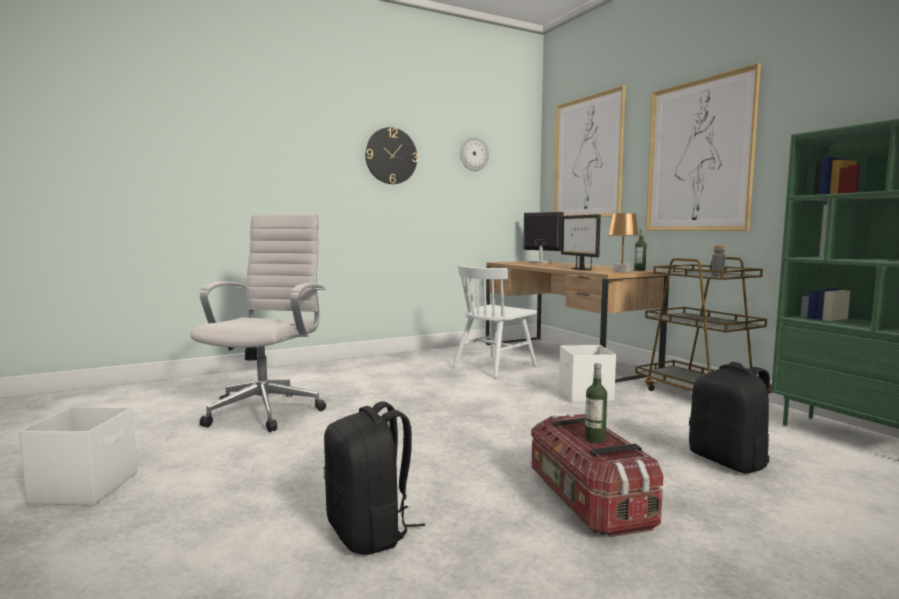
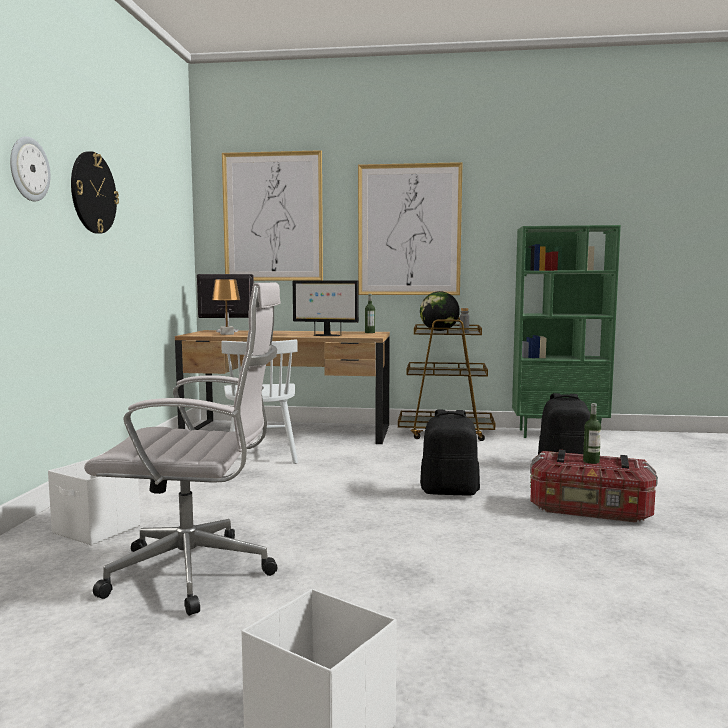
camera: 55 degrees left, 0 degrees up
white office chair [191,214,326,432] -> white office chair turned 135 degrees clockwise [84,283,281,616]
black backpack [324,402,425,555] -> black backpack moved to [420,409,480,495]
wall clock [460,136,489,171] -> wall clock moved to [10,136,51,202]
white storage box [559,345,616,403] -> white storage box moved to [48,459,140,546]
brown table lamp [608,213,639,272] -> brown table lamp moved to [212,280,240,335]
none -> globe [420,291,460,331]

